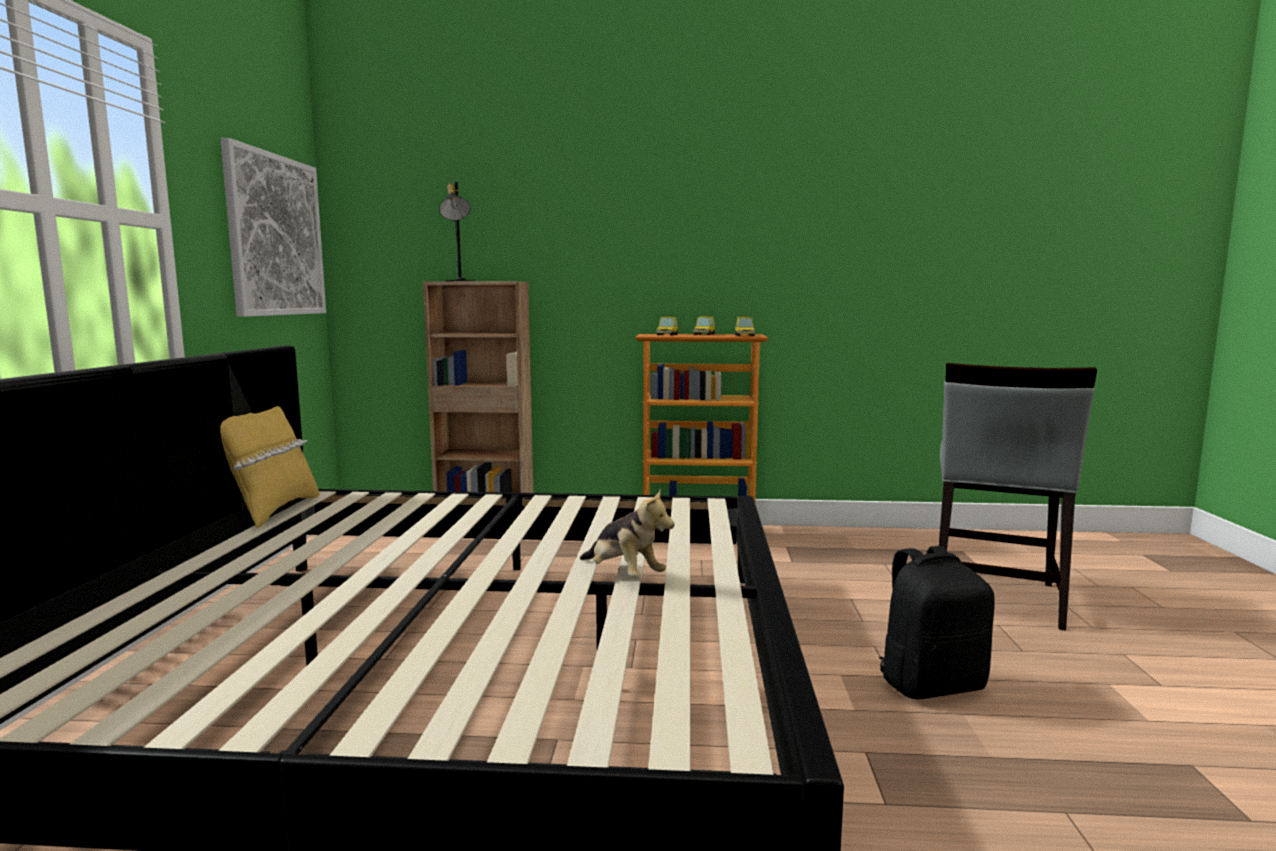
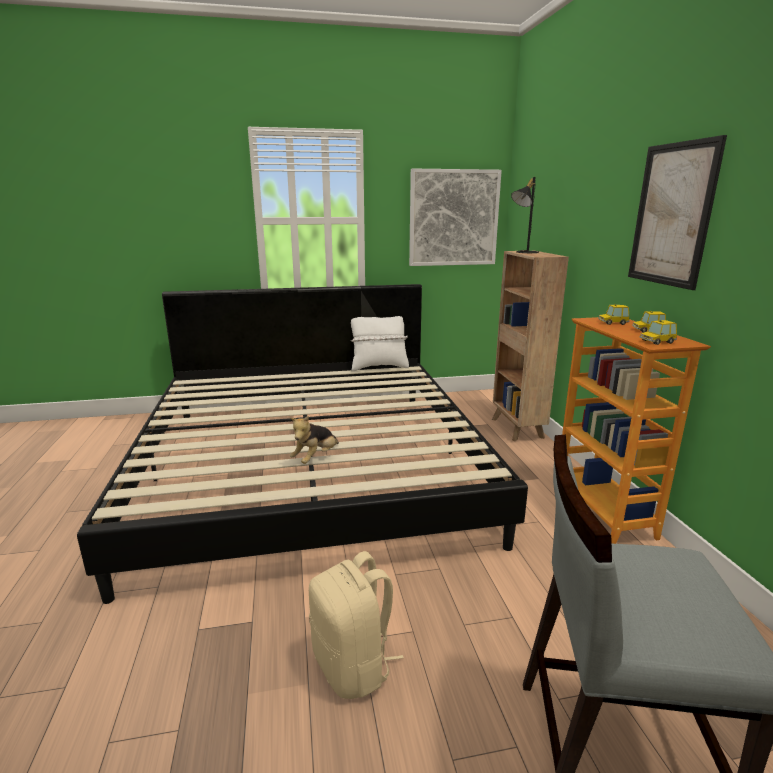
camera: 75 degrees right, 10 degrees up
yellow pillow [220,406,319,528] -> white pillow [351,316,409,371]
black backpack [879,546,995,699] -> beige backpack [309,551,404,699]
none -> picture [628,135,727,290]

